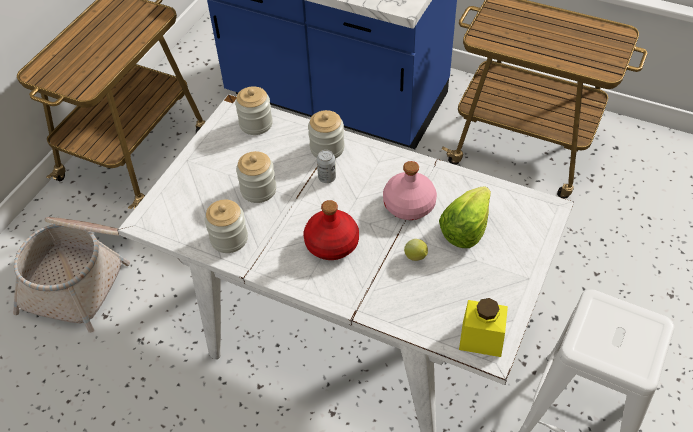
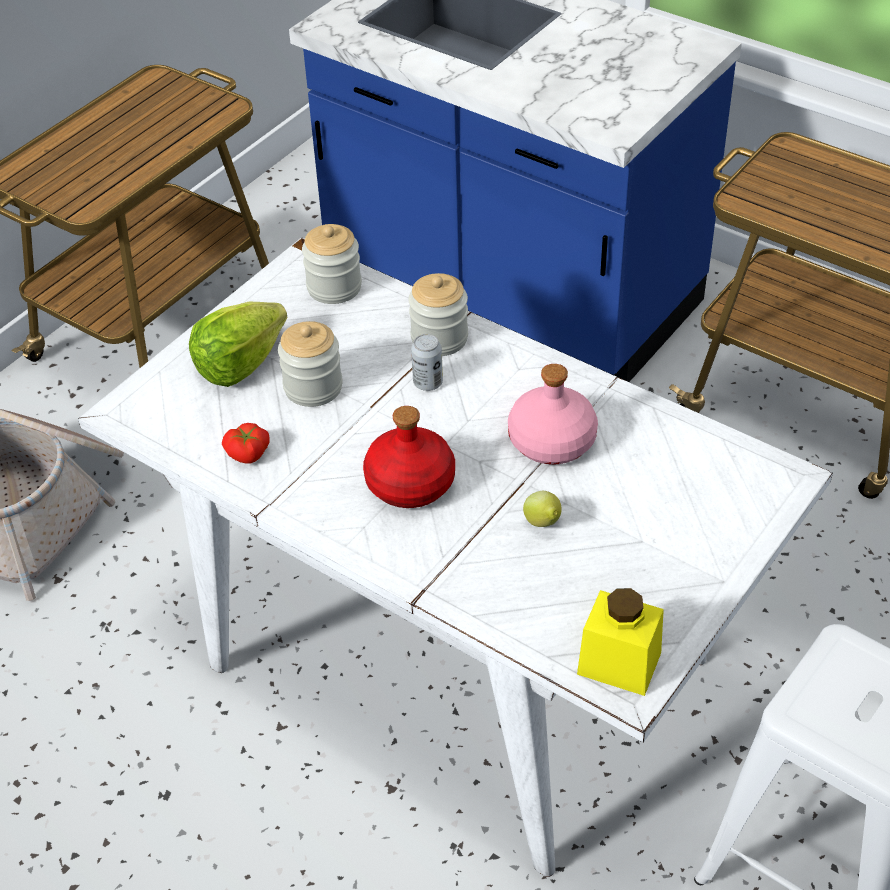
camera: 10 degrees right, 5 degrees down
jar [205,200,248,253] -> tomato [222,423,270,464]
lettuce [439,186,491,248] -> lettuce moved to [189,302,288,387]

